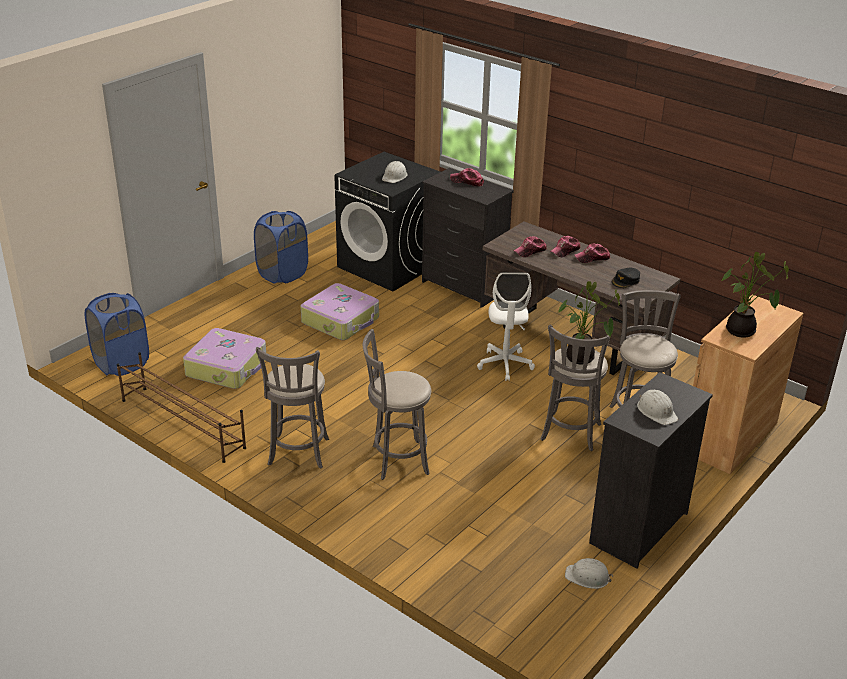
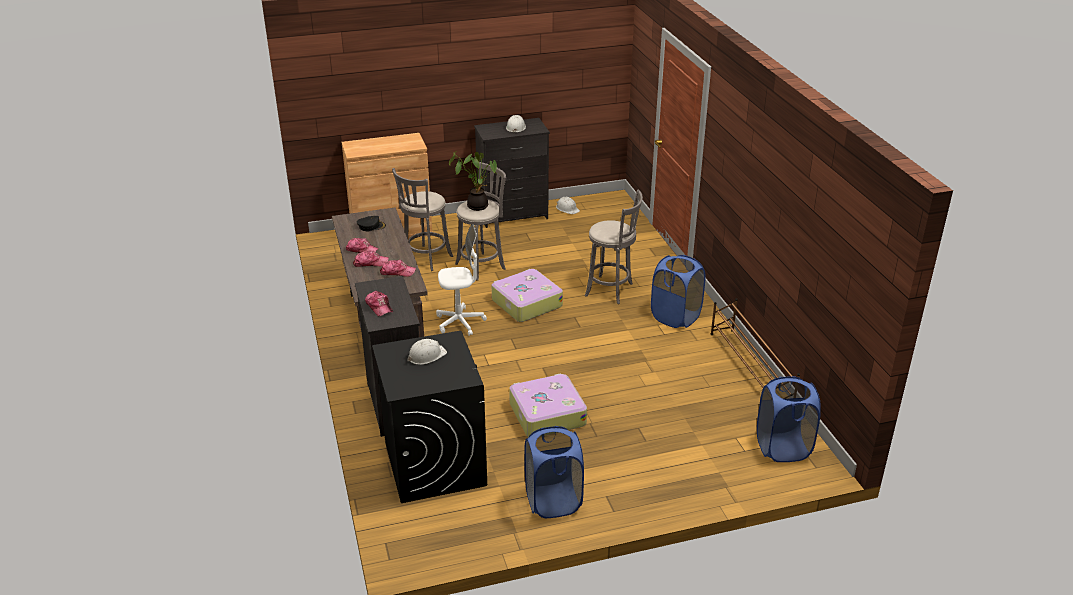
camera: 145 degrees left, 0 degrees up
suitcase [183,328,266,389] -> suitcase moved to [492,269,563,322]
grey stool [256,347,329,469] -> blue laundry basket [651,255,706,328]
white office chair [477,272,535,381] -> white office chair turned 45 degrees clockwise [436,224,487,336]
potted plant [721,252,789,338] -> none

